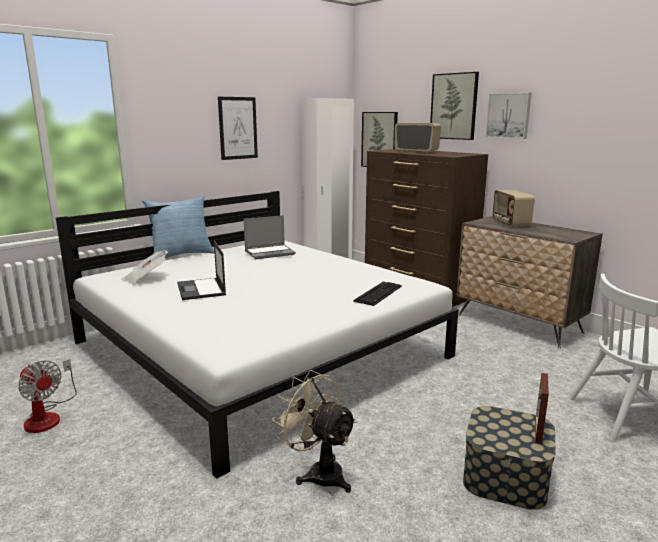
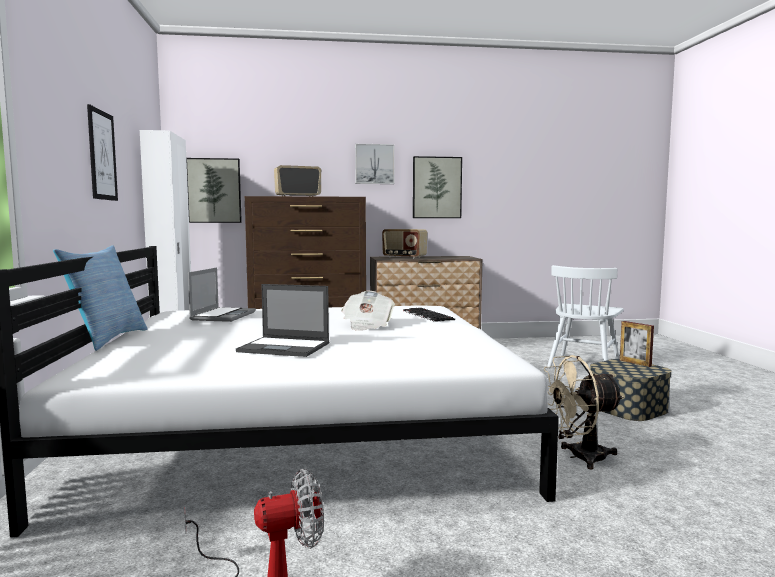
camera: 55 degrees left, 10 degrees down
newspaper [121,250,168,283] -> newspaper moved to [342,291,395,331]
picture [430,72,479,140] -> picture moved to [413,156,462,218]

